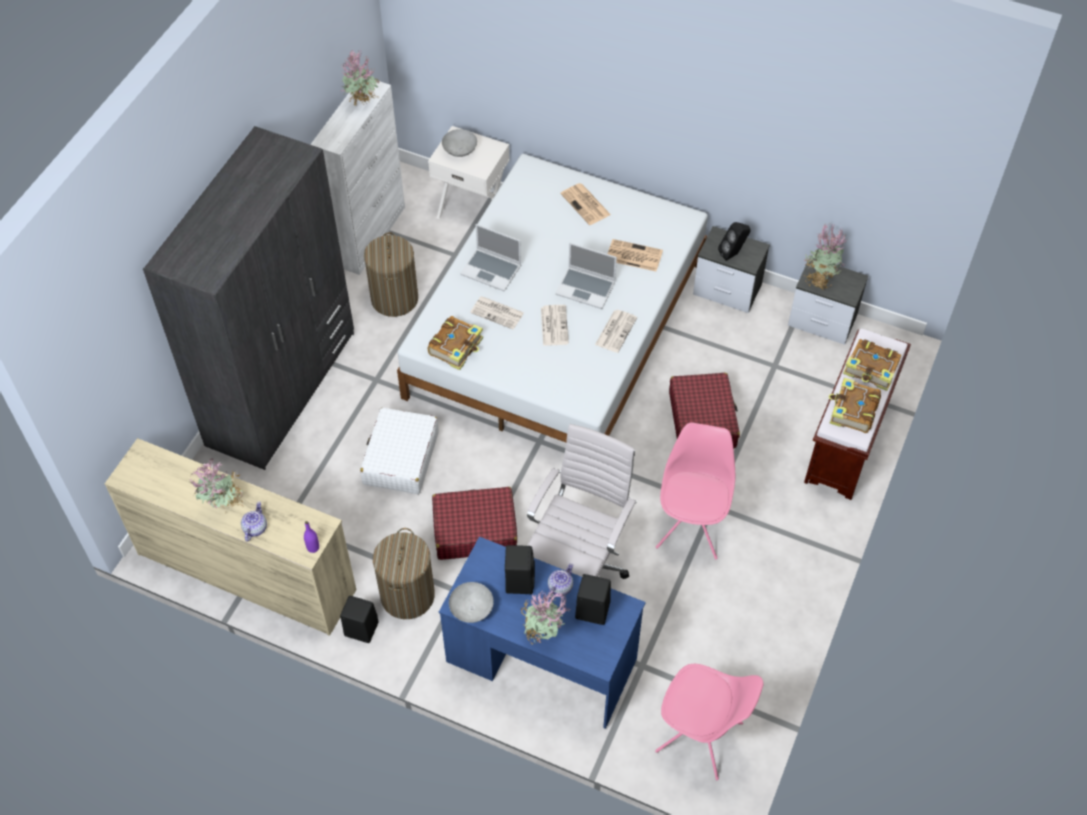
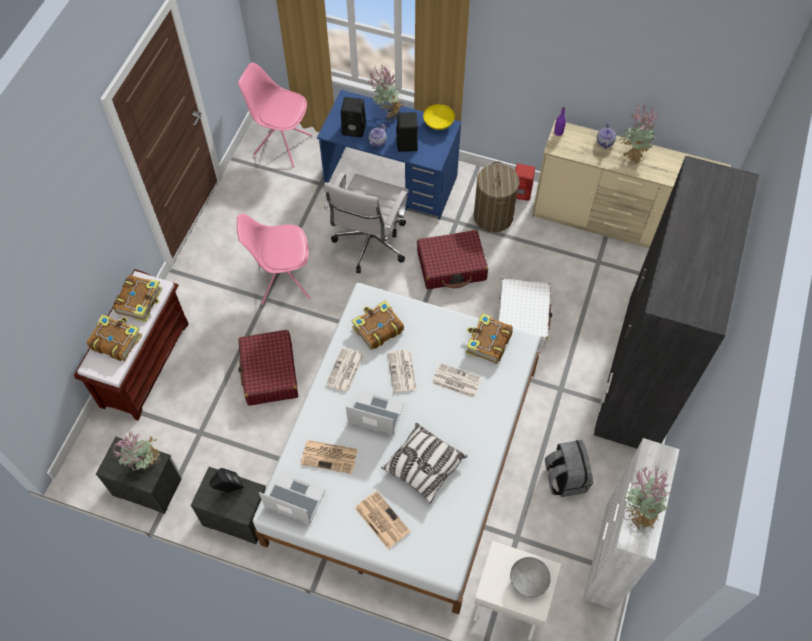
camera: 175 degrees right, 5 degrees up
black speaker [340,596,379,643] -> red speaker [515,164,535,201]
laundry basket [364,232,418,317] -> grey backpack [545,440,593,497]
grey bowl [449,582,494,623] -> yellow bowl [423,104,455,130]
laptop [460,224,521,291] -> laptop moved to [259,472,326,524]
pink chair [656,422,735,560] -> pink chair turned 75 degrees clockwise [237,214,311,305]
none -> book [352,300,404,350]
none -> pillow [381,423,468,503]

